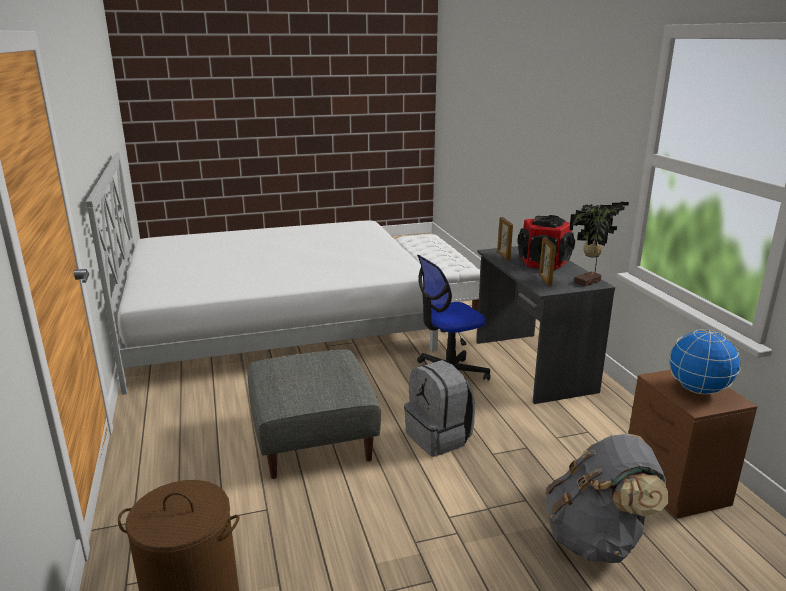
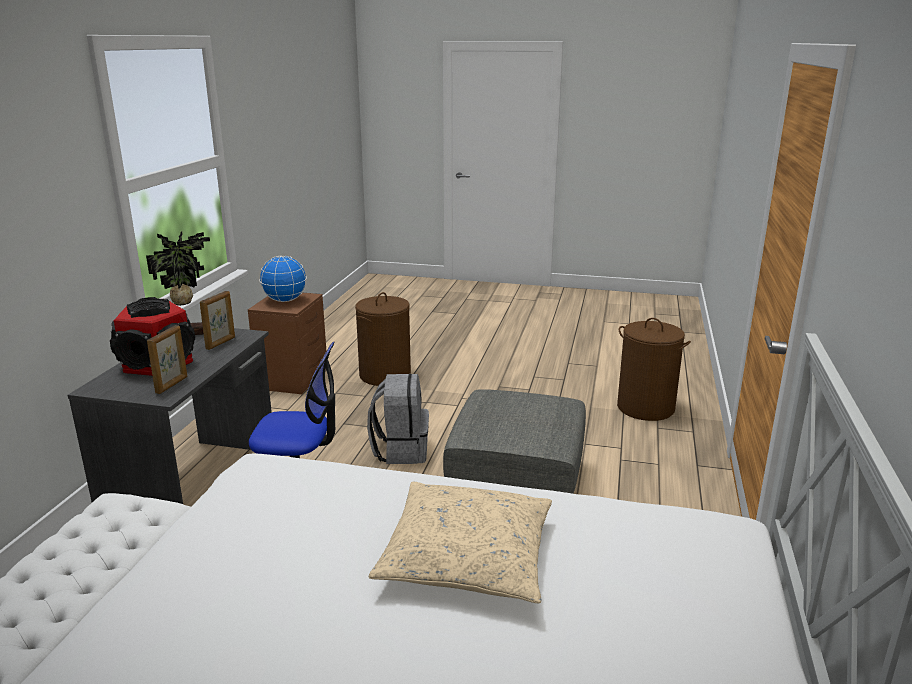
camera: 150 degrees left, 0 degrees up
grey backpack [545,434,668,563] -> brown laundry basket [355,292,411,386]
none -> beige pillow [369,482,552,604]

